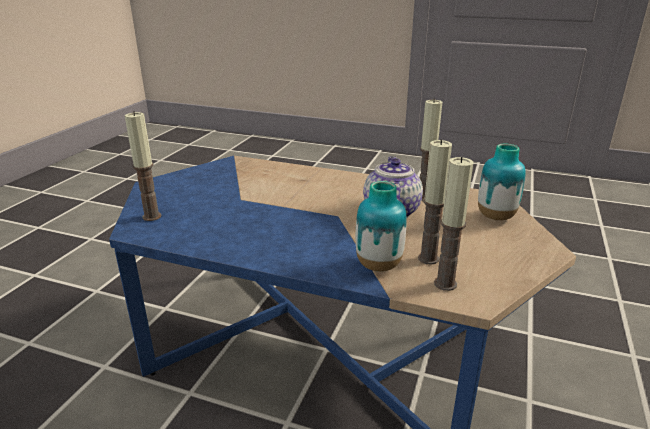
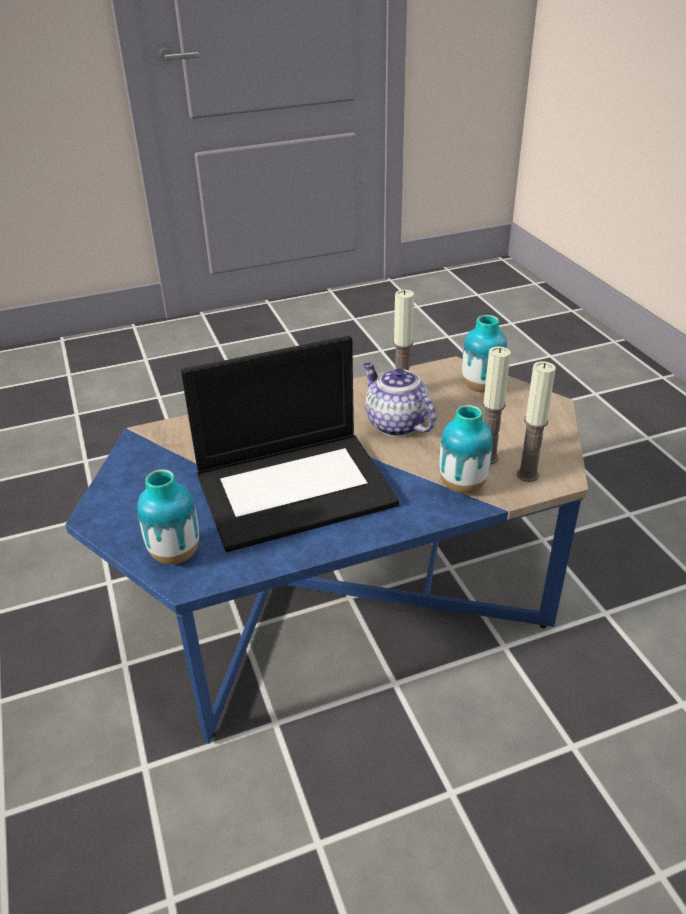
camera: 40 degrees left, 10 degrees up
candle [125,111,162,221] -> vase [138,469,199,565]
none -> laptop [181,336,399,552]

